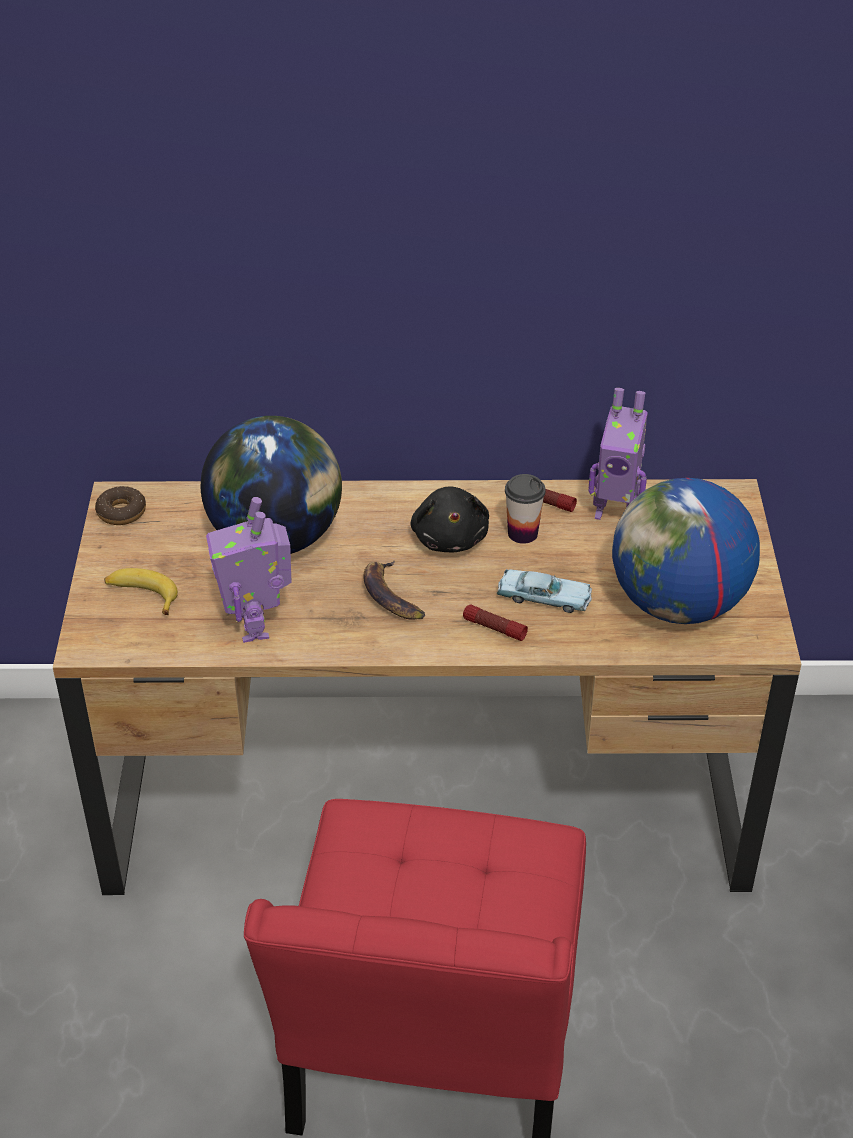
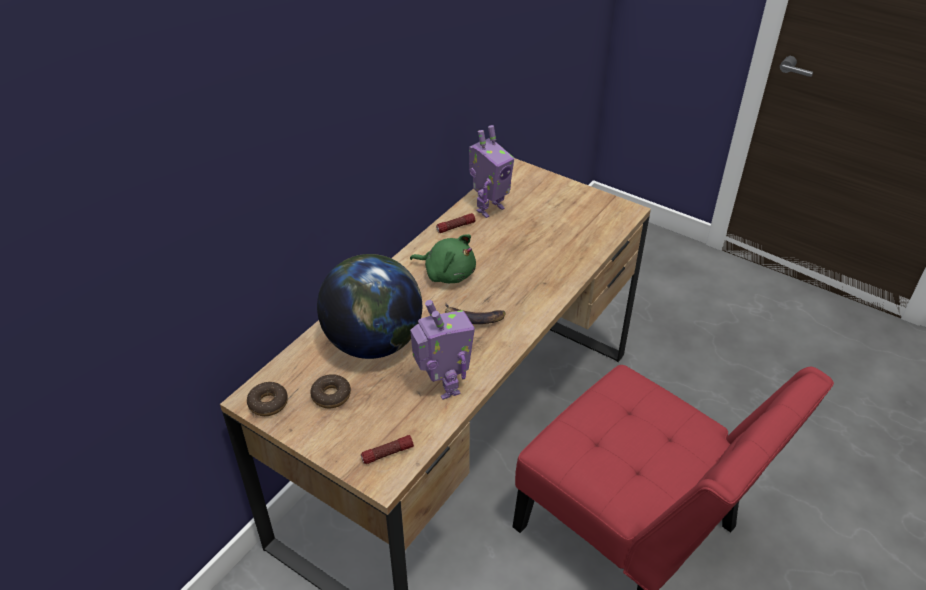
camera: 55 degrees left, 0 degrees up
banana [104,568,178,615] -> none
toy robot [206,497,291,643] -> toy robot turned 135 degrees counterclockwise [410,300,475,400]
black plush toy [411,486,489,552] -> green plush toy [410,234,476,283]
flashlight [463,604,528,641] -> flashlight moved to [361,435,414,464]
blue toy car [496,569,592,613] -> none
cup [505,474,546,544] -> none
globe [612,478,760,624] -> none
none -> donut [310,374,351,408]

